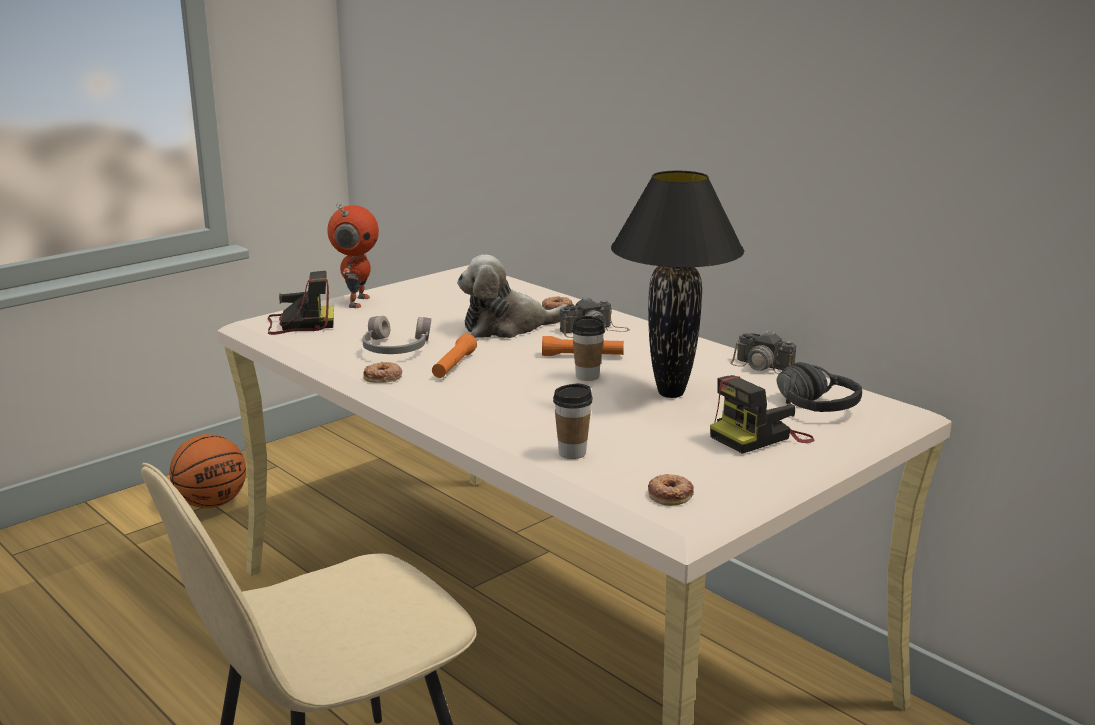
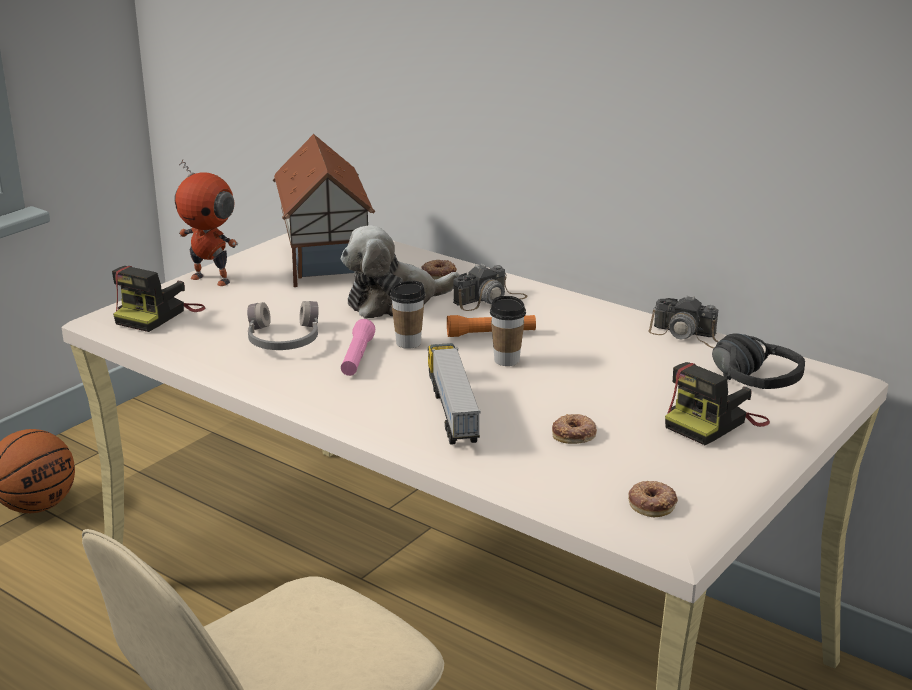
camera: 10 degrees left, 5 degrees up
camera [268,271,334,335] -> camera turned 135 degrees clockwise [112,266,205,332]
toy robot [327,204,379,308] -> toy robot turned 120 degrees clockwise [174,159,238,286]
donut [363,362,402,383] -> donut moved to [552,414,597,444]
orange flashlight [432,334,477,378] -> pink flashlight [341,319,375,376]
cup [553,384,593,459] -> cup moved to [390,281,425,349]
black table lamp [611,171,744,398] -> none
none -> toy house [273,134,375,287]
none -> toy truck [428,343,481,445]

